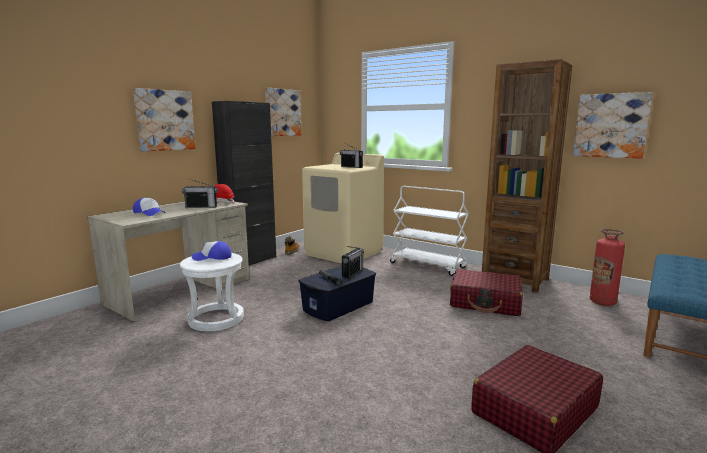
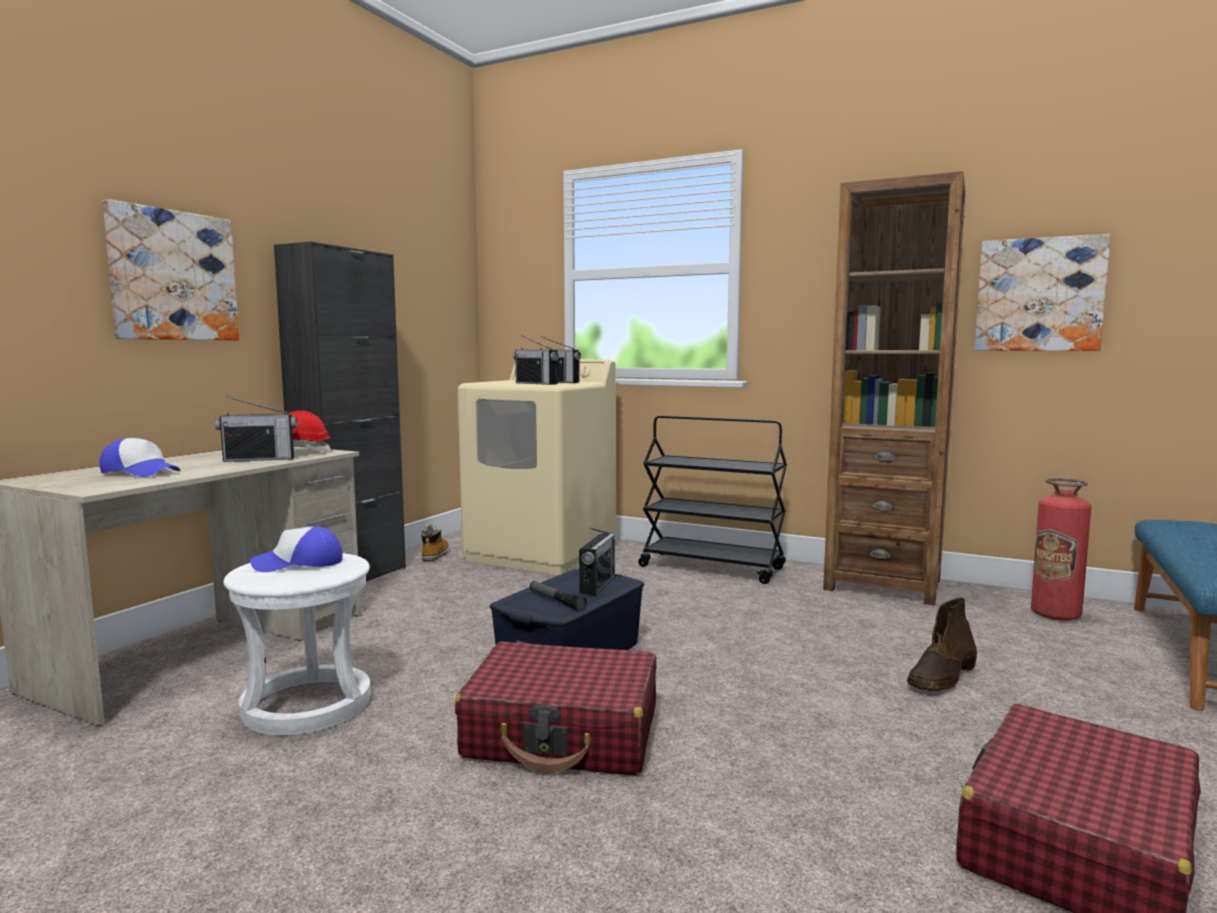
camera: 10 degrees left, 5 degrees down
picture [265,88,301,136] -> none
white cart [390,186,469,276] -> black cart [638,416,787,584]
red suitcase [450,269,523,316] -> red suitcase moved to [455,641,656,775]
none -> radio [513,336,559,385]
none -> brown boot [907,597,977,692]

